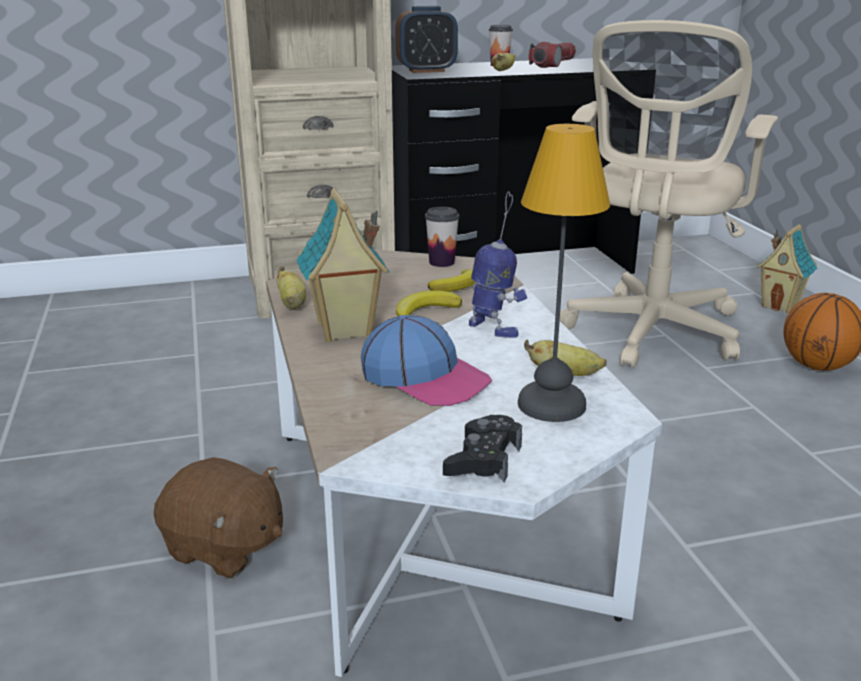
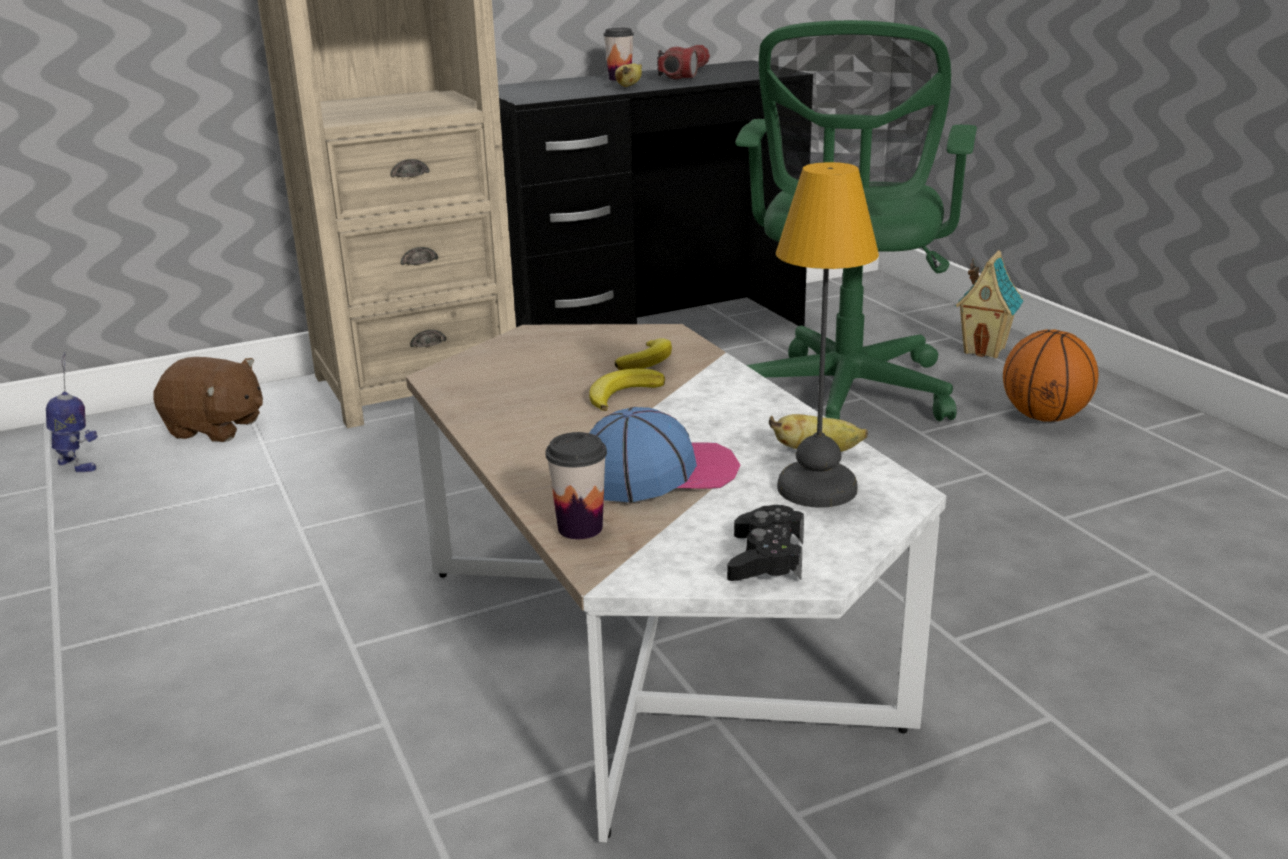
camera: 10 degrees left, 0 degrees up
brown plush toy [153,457,283,578] -> brown plush toy moved to [153,357,263,442]
banana [277,266,306,309] -> none
toy house [296,188,390,342] -> none
cap [361,315,492,406] -> cap turned 45 degrees counterclockwise [589,407,740,502]
alarm clock [395,6,458,73] -> none
cup [425,207,459,267] -> cup moved to [546,432,607,539]
toy robot [469,191,527,338] -> toy robot moved to [46,352,98,472]
beige office chair [560,20,778,368] -> green office chair [735,20,977,421]

